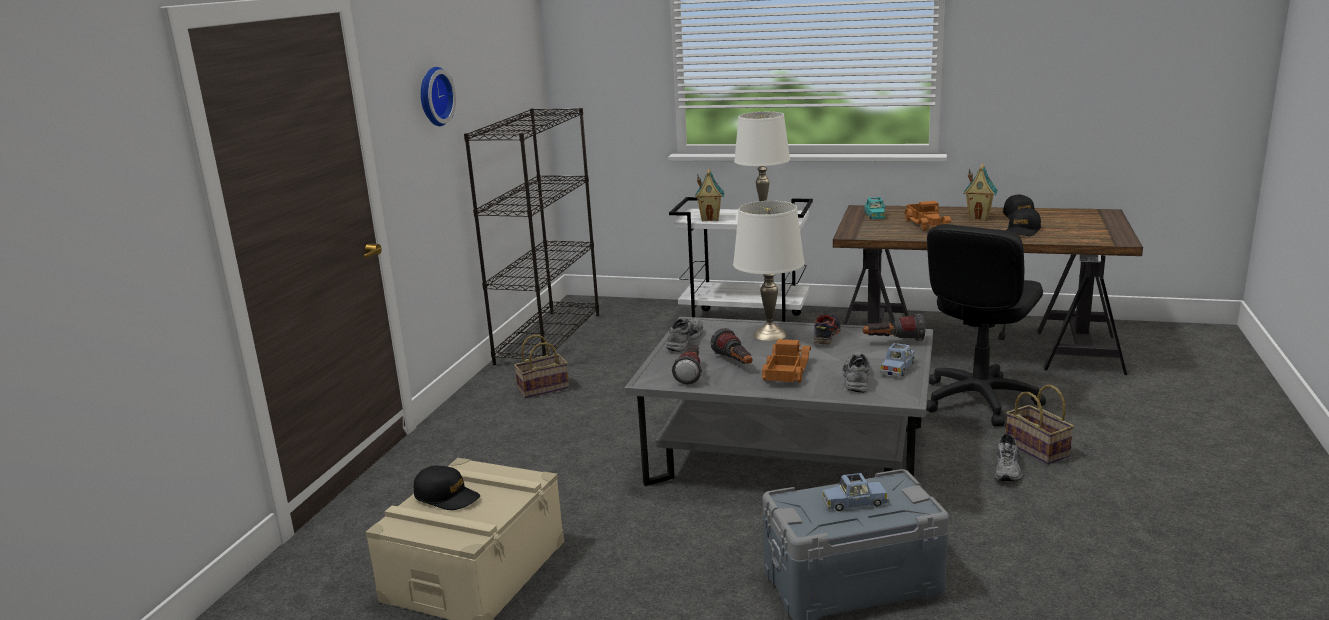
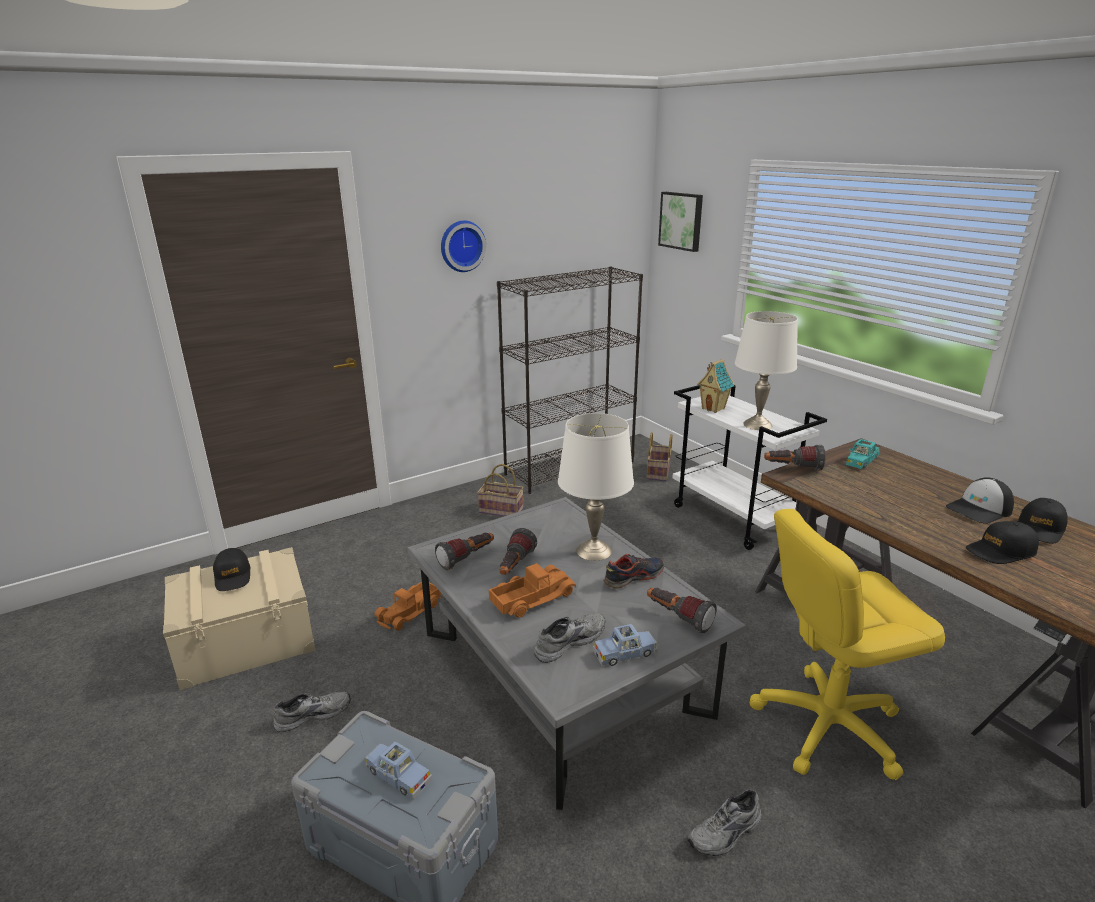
camera: 40 degrees right, 5 degrees up
grey shoe [666,318,703,352] -> grey shoe moved to [273,692,351,732]
toy truck [904,201,951,231] -> toy truck moved to [374,582,441,631]
black office chair [926,224,1046,426] -> yellow office chair [750,509,945,780]
toy house [963,163,997,221] -> cap [946,477,1014,524]
basket [1006,385,1074,464] -> basket moved to [647,432,672,481]
none -> picture [658,192,703,252]
none -> flashlight [764,445,825,470]

